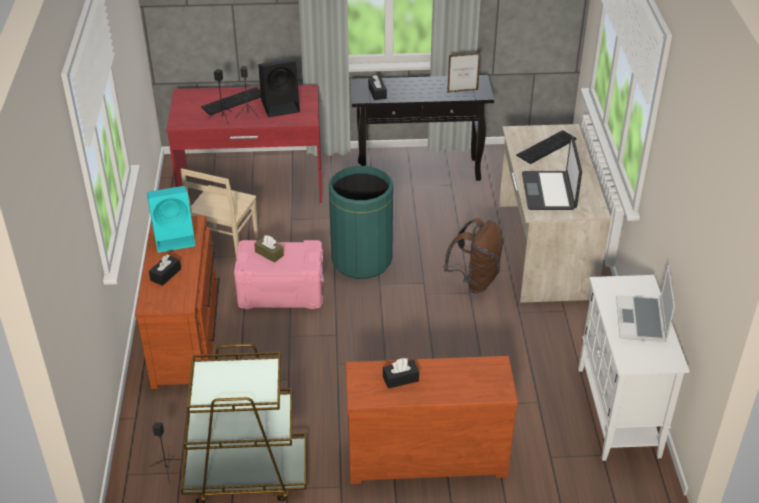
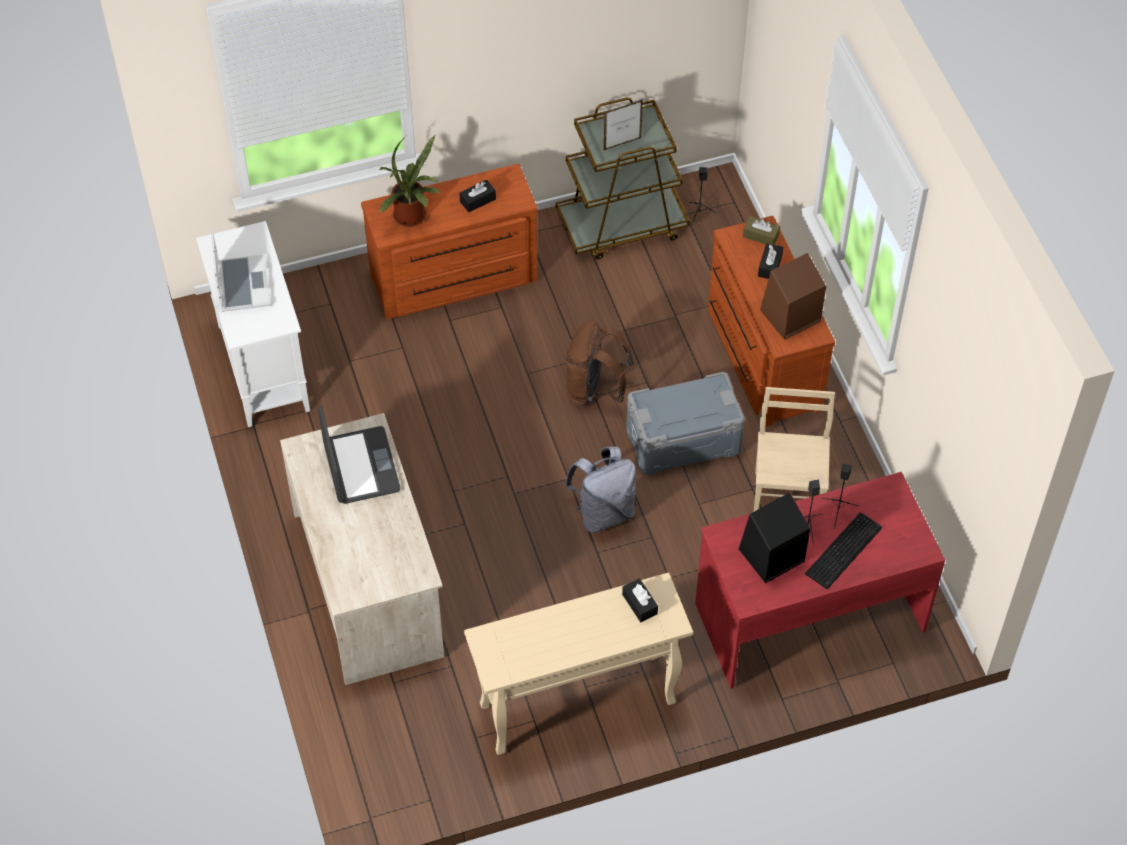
camera: 165 degrees right, 15 degrees up
turquoise speaker [147,186,196,253] -> brown speaker [760,253,826,340]
pink storage box [234,240,324,309] -> grey storage box [626,372,745,475]
brown tissue box [254,235,284,263] -> brown tissue box moved to [743,216,780,245]
green trash can [329,166,393,279] -> grey backpack [564,446,636,533]
black console table [350,75,494,181] -> beige console table [464,572,693,755]
brown backpack [443,218,503,294] -> brown backpack moved to [565,320,634,407]
picture frame [447,53,481,92] -> picture frame moved to [604,100,643,150]
keyboard [516,130,576,164] -> none
none -> potted plant [379,135,441,227]

